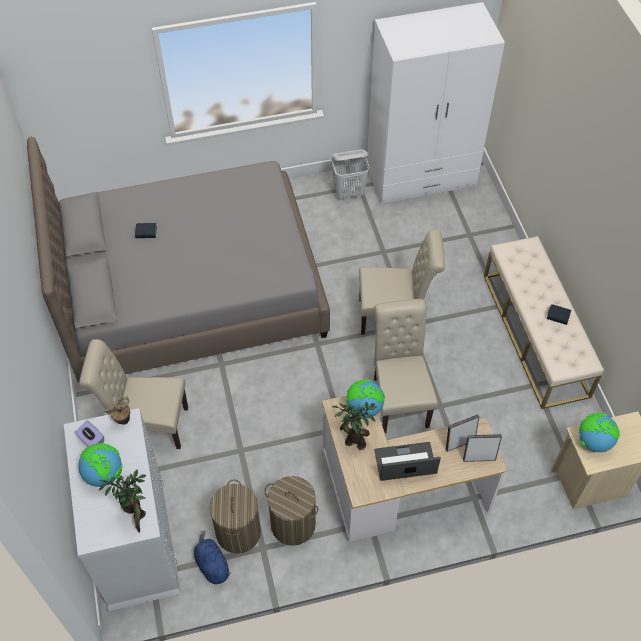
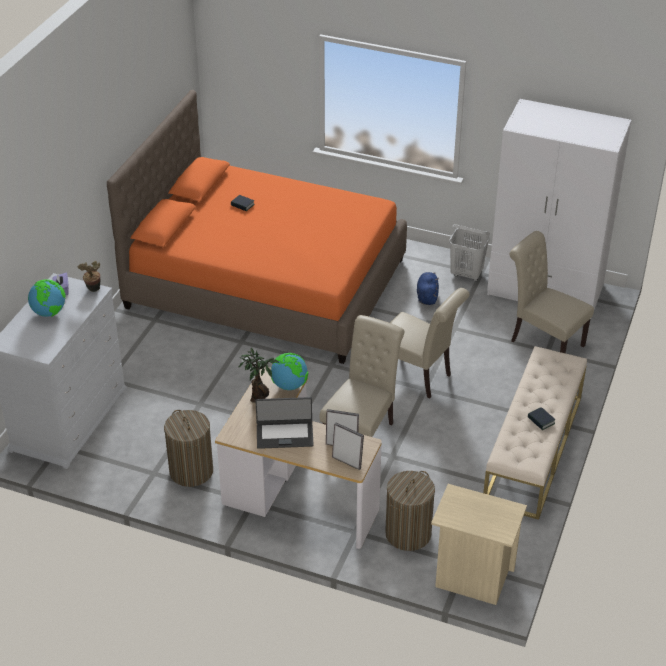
camera: 35 degrees right, 15 degrees down
grey bed [27,137,330,383] -> orange bed [107,90,407,364]
beige chair [79,339,188,449] -> beige chair moved to [509,231,594,353]
potted plant [99,469,147,533] -> none
blue plush toy [194,531,231,584] -> blue plush toy moved to [417,272,439,305]
laundry basket [209,480,261,554] -> laundry basket moved to [385,471,435,551]
laptop [374,442,441,481] -> laptop turned 150 degrees clockwise [255,397,314,449]
globe [579,413,620,452] -> none

